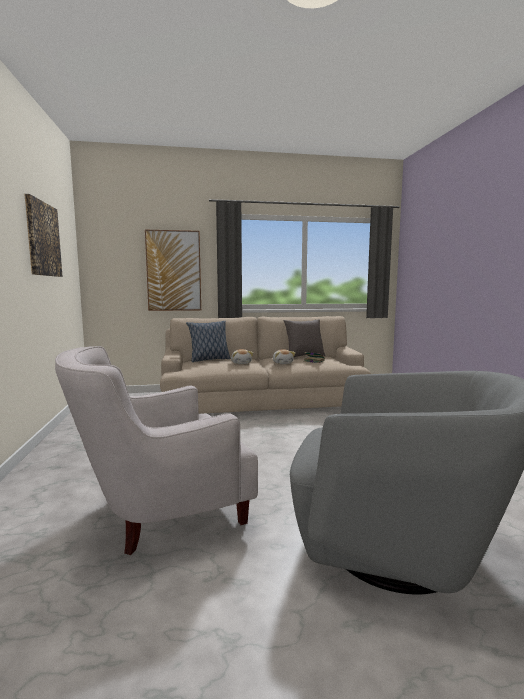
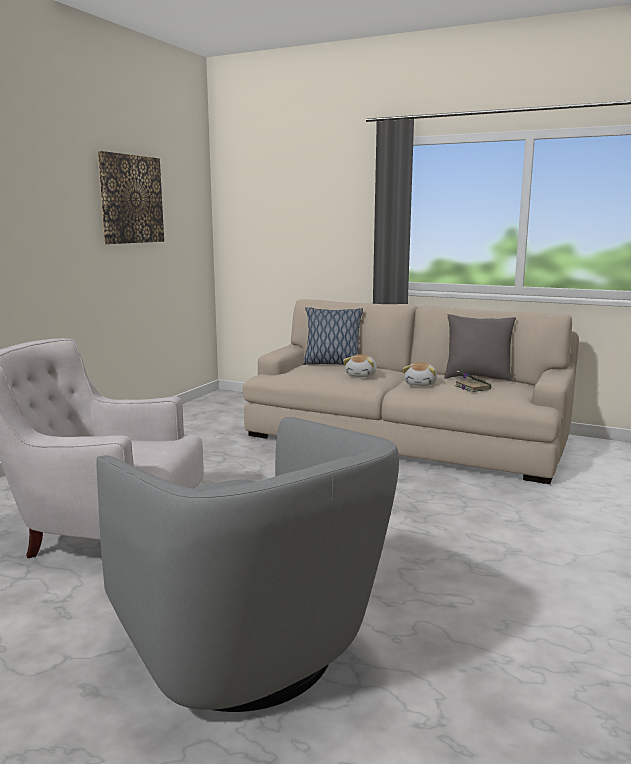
camera: 35 degrees right, 5 degrees up
picture [145,230,201,311] -> none

